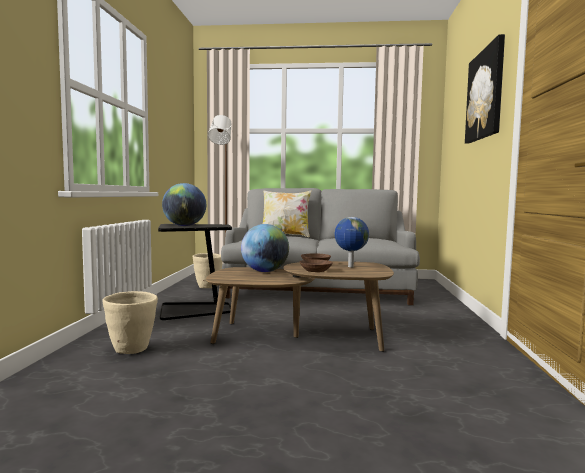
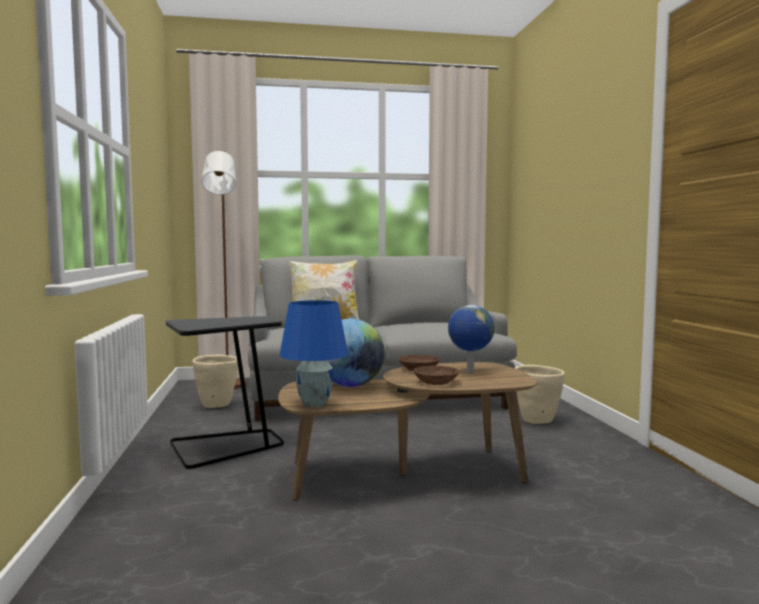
camera: 15 degrees left, 0 degrees up
beige planter [102,291,158,354] -> beige planter moved to [515,365,565,424]
globe [162,183,206,226] -> none
picture [465,34,505,143] -> none
none -> blue table lamp [279,300,348,407]

